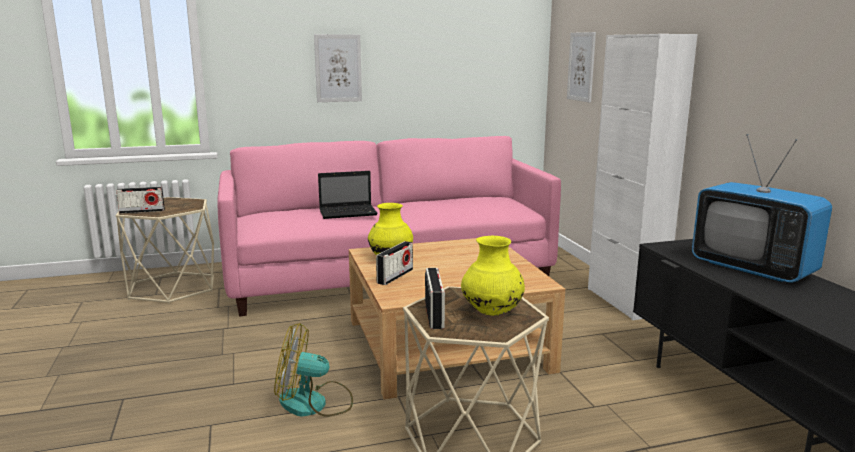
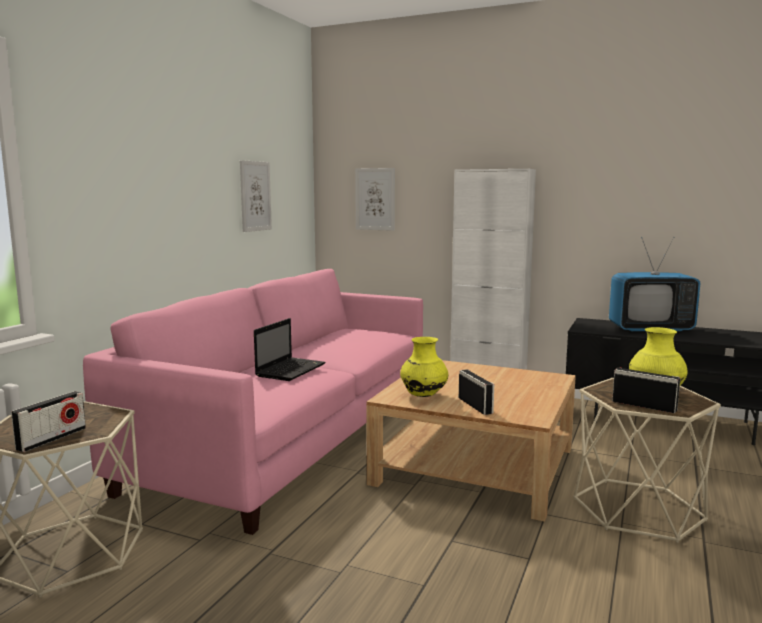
camera: 50 degrees left, 5 degrees down
fan [274,323,353,417] -> none
picture [314,34,362,102] -> picture moved to [240,160,272,232]

